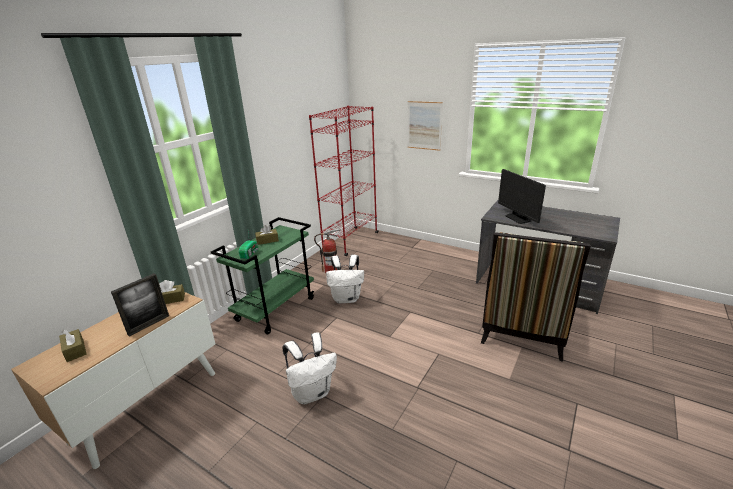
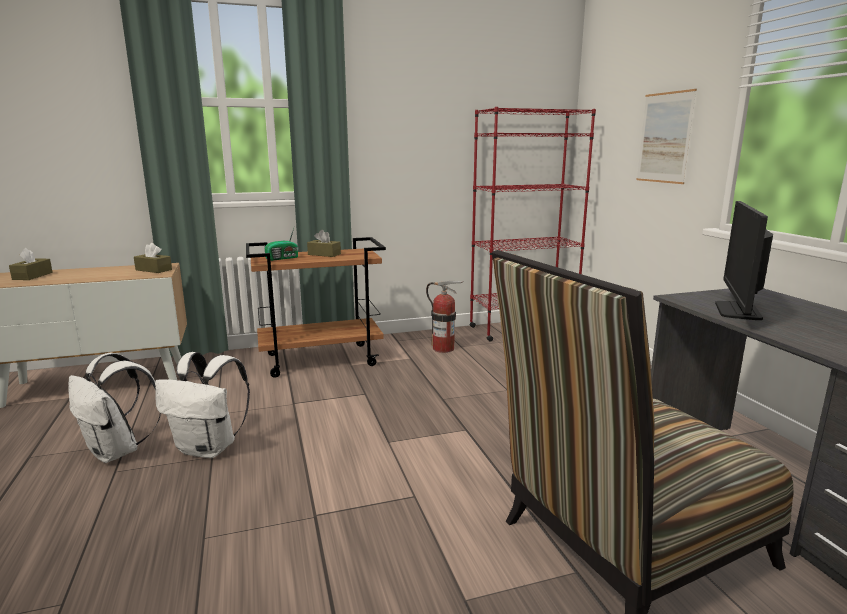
camera: 40 degrees right, 10 degrees down
picture frame [111,273,169,337] -> none
green cart [211,217,314,335] -> brown cart [246,237,386,378]
white backpack [326,255,364,304] -> white backpack moved to [68,353,161,463]

